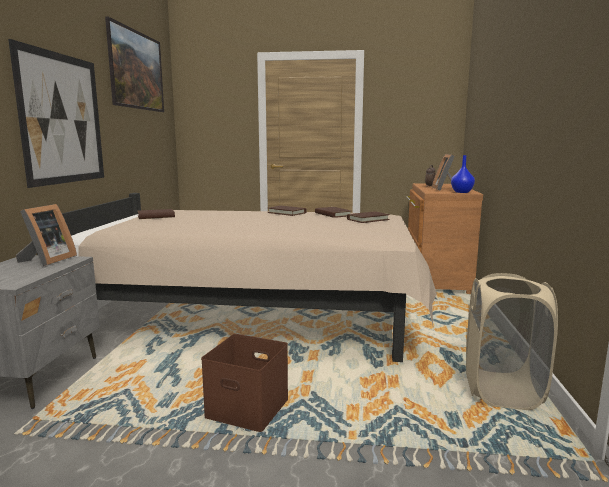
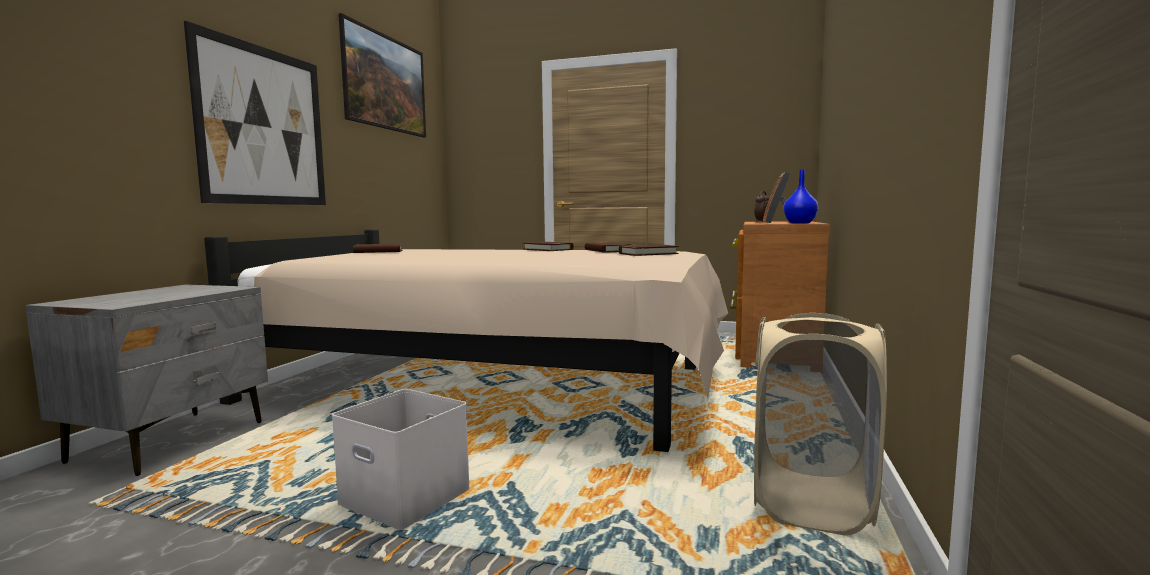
camera: 10 degrees right, 5 degrees down
picture frame [16,204,77,266] -> none
brown storage box [201,334,288,432] -> white storage box [331,389,469,530]

